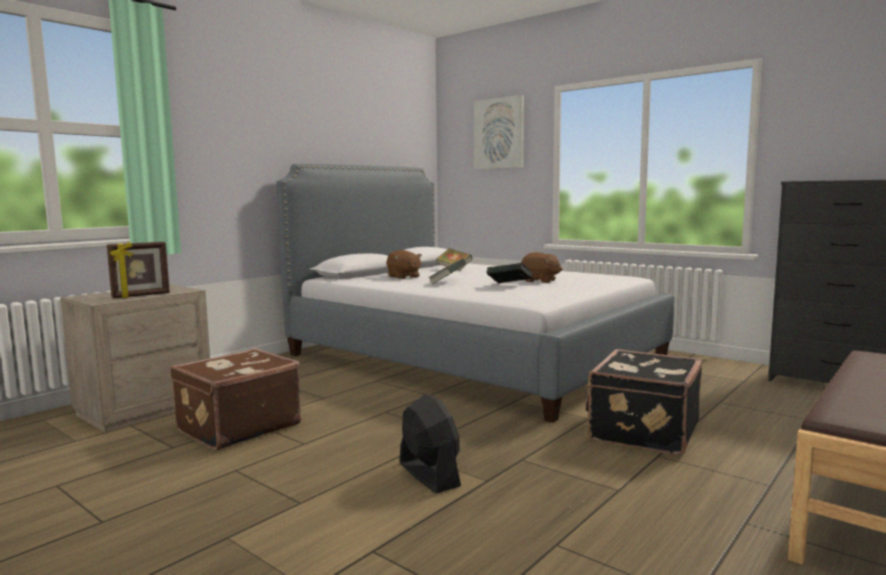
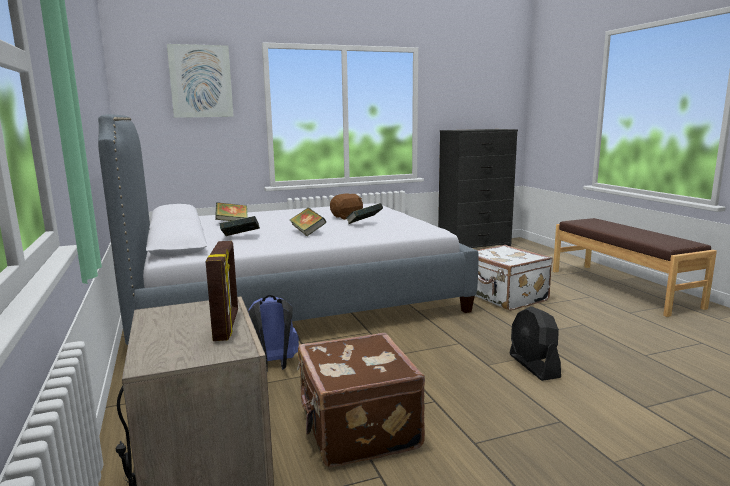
camera: 60 degrees left, 5 degrees up
brown plush toy [387,250,422,279] -> book [219,216,260,236]
black fan [399,394,461,493] -> black fan turned 105 degrees counterclockwise [509,306,561,381]
black suitcase [586,349,702,455] -> white suitcase [475,245,553,311]
none -> blue backpack [248,295,299,370]

